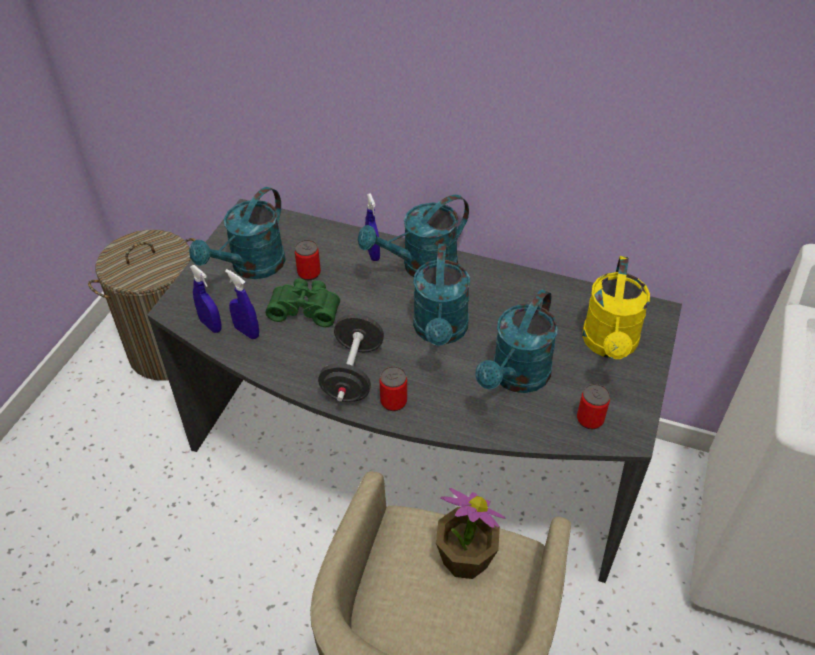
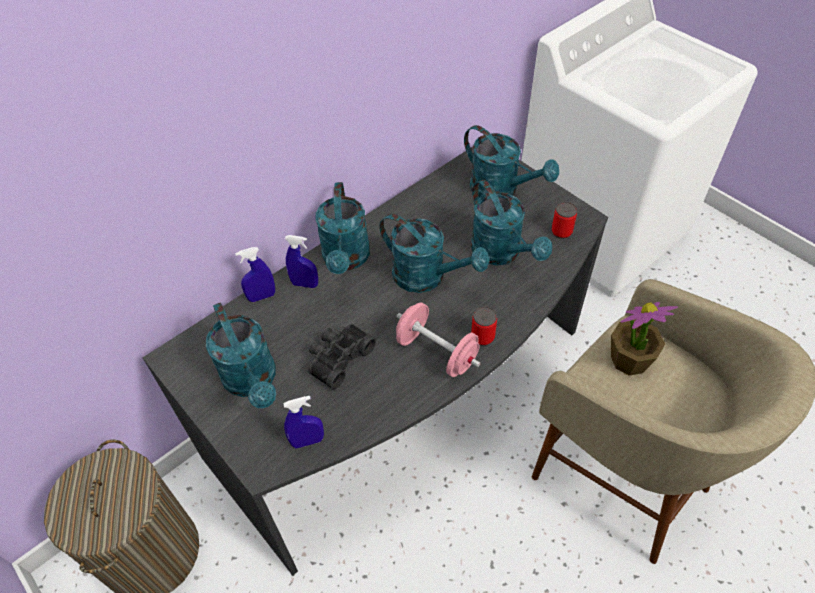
camera: 60 degrees left, 5 degrees up
blue spray bottle [225,269,259,339] -> blue spray bottle moved to [235,247,275,302]
green binoculars [265,278,340,327] -> black binoculars [309,324,376,390]
can [295,240,321,280] -> none
black dumbbell [318,314,384,402] -> pink dumbbell [396,303,481,377]
yellow watering can [582,256,650,359] -> turquoise watering can [464,125,559,197]

